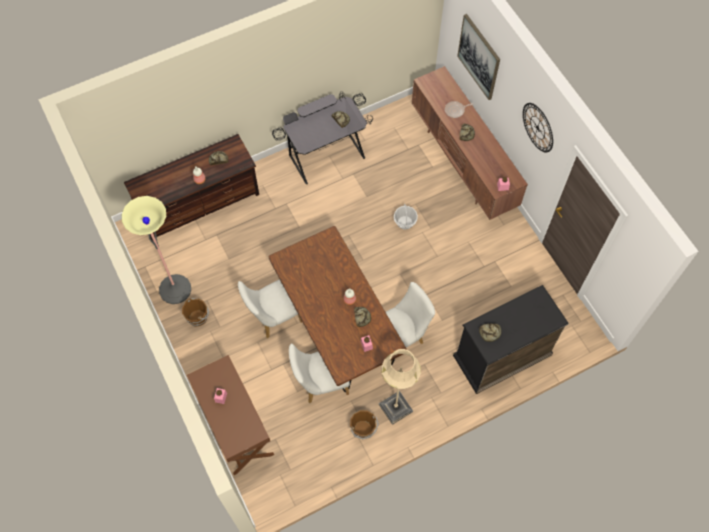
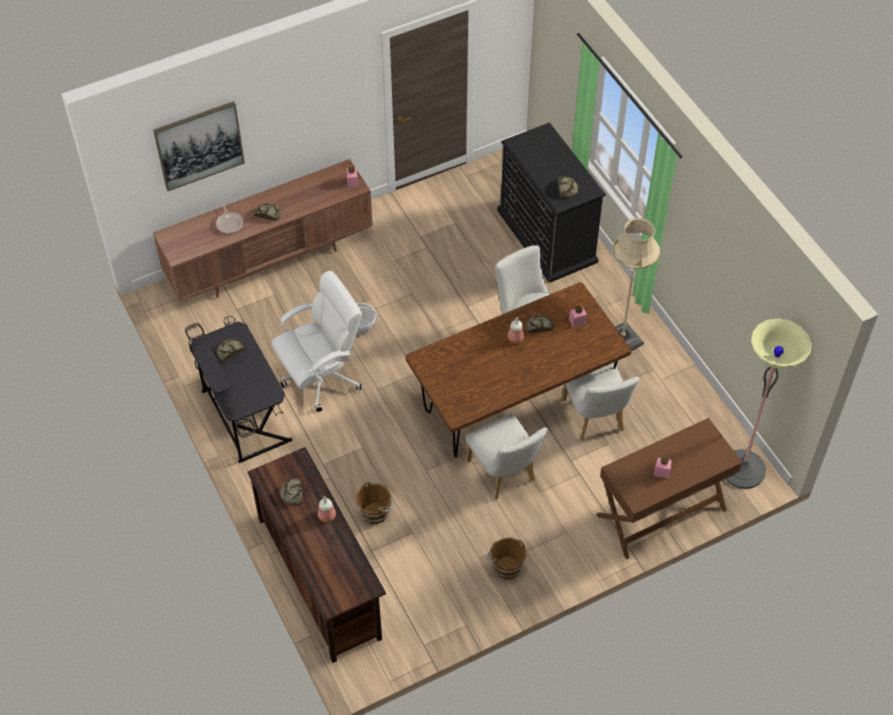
camera: 90 degrees left, 10 degrees down
floor lamp [122,196,191,304] -> floor lamp moved to [725,318,812,489]
brown bucket [350,410,379,439] -> brown bucket moved to [356,482,393,524]
wall clock [523,103,553,153] -> none
none -> white office chair [272,271,362,412]

